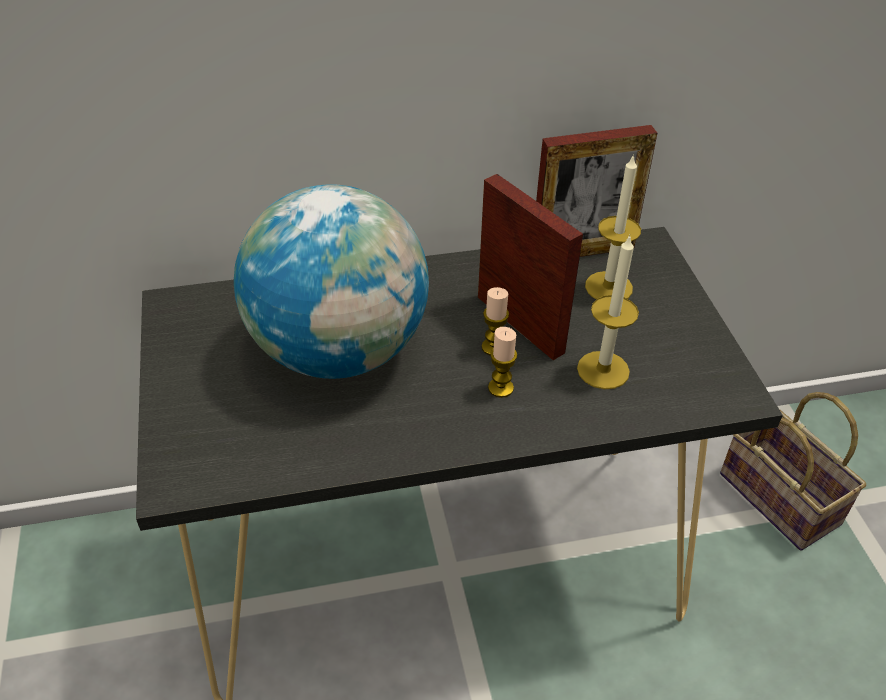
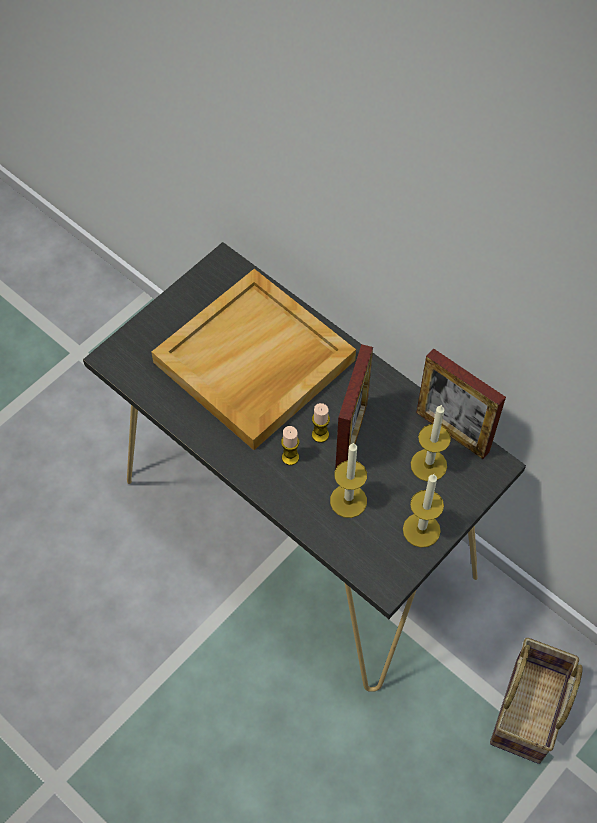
camera: 55 degrees right, 15 degrees up
globe [234,184,429,379] -> beige tray [151,269,356,450]
none -> candle [403,474,444,548]

